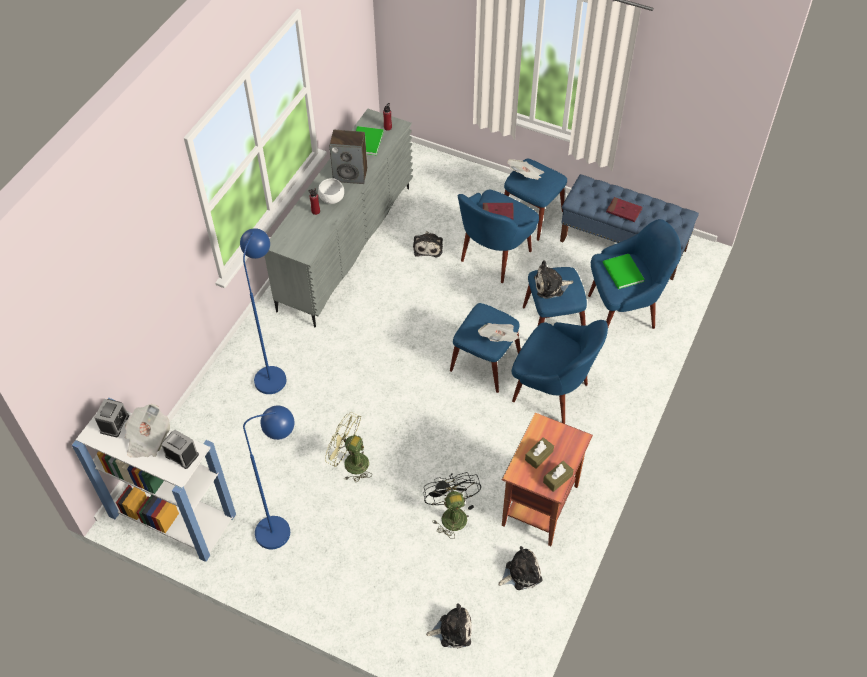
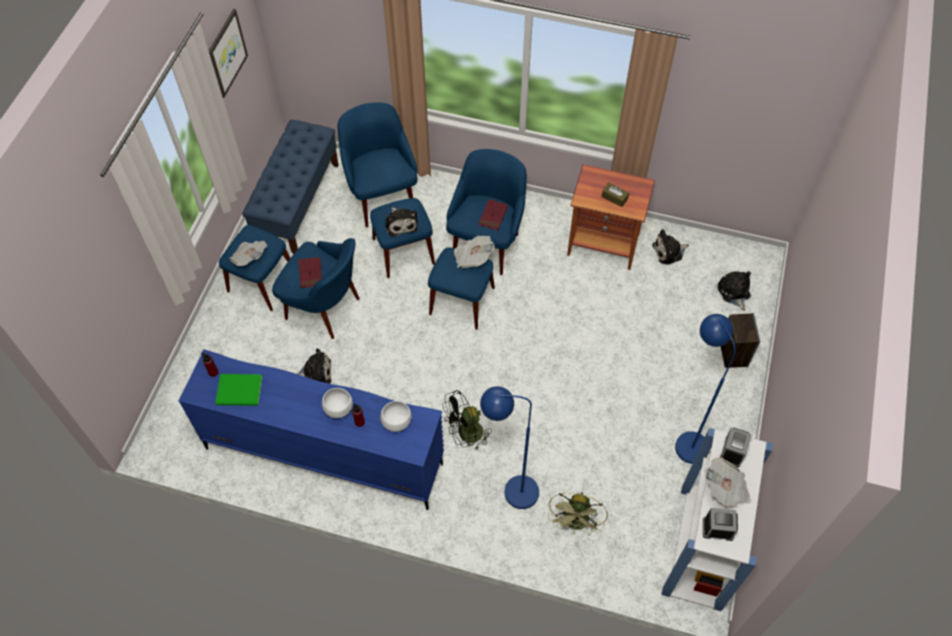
camera: 100 degrees left, 5 degrees up
grey dresser [265,109,413,327] -> blue dresser [179,350,444,510]
green fan [325,412,372,482] -> green fan moved to [548,492,608,536]
speaker [329,130,367,184] -> speaker moved to [720,313,760,368]
black fan [424,472,481,539] -> black fan moved to [443,390,492,451]
plush toy [498,546,542,590] -> plush toy turned 75 degrees counterclockwise [652,229,689,265]
brown tissue box [543,461,574,492] -> none
green book [603,254,645,289] -> none
red book [606,197,642,222] -> red book moved to [479,199,508,231]
none -> picture [209,9,248,98]
none -> white bowl [380,401,411,432]

